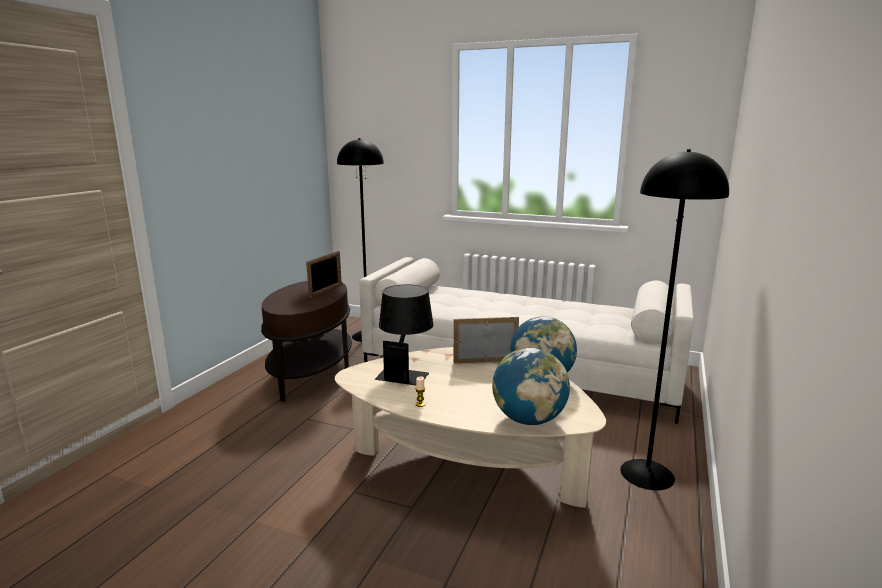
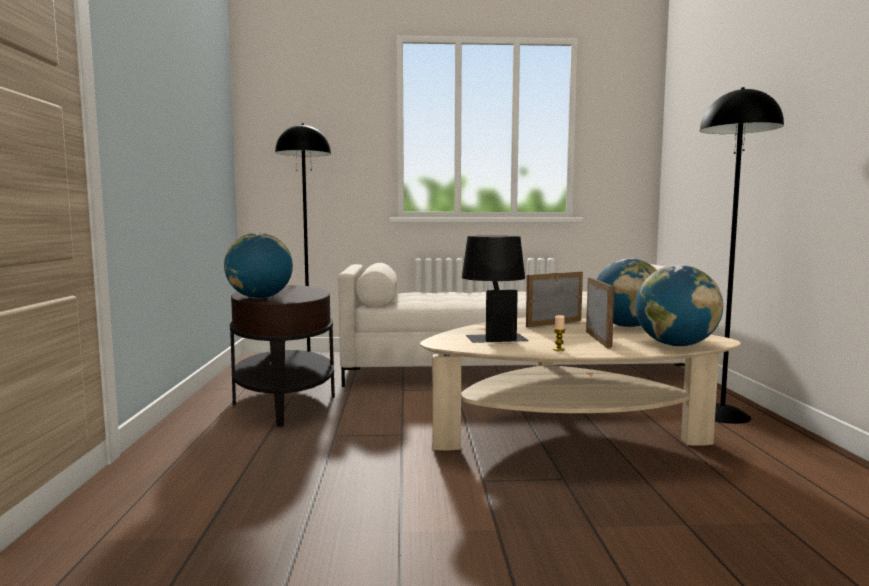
camera: 25 degrees left, 10 degrees down
picture frame [306,251,342,298] -> picture frame moved to [586,278,614,349]
none -> globe [224,233,293,299]

